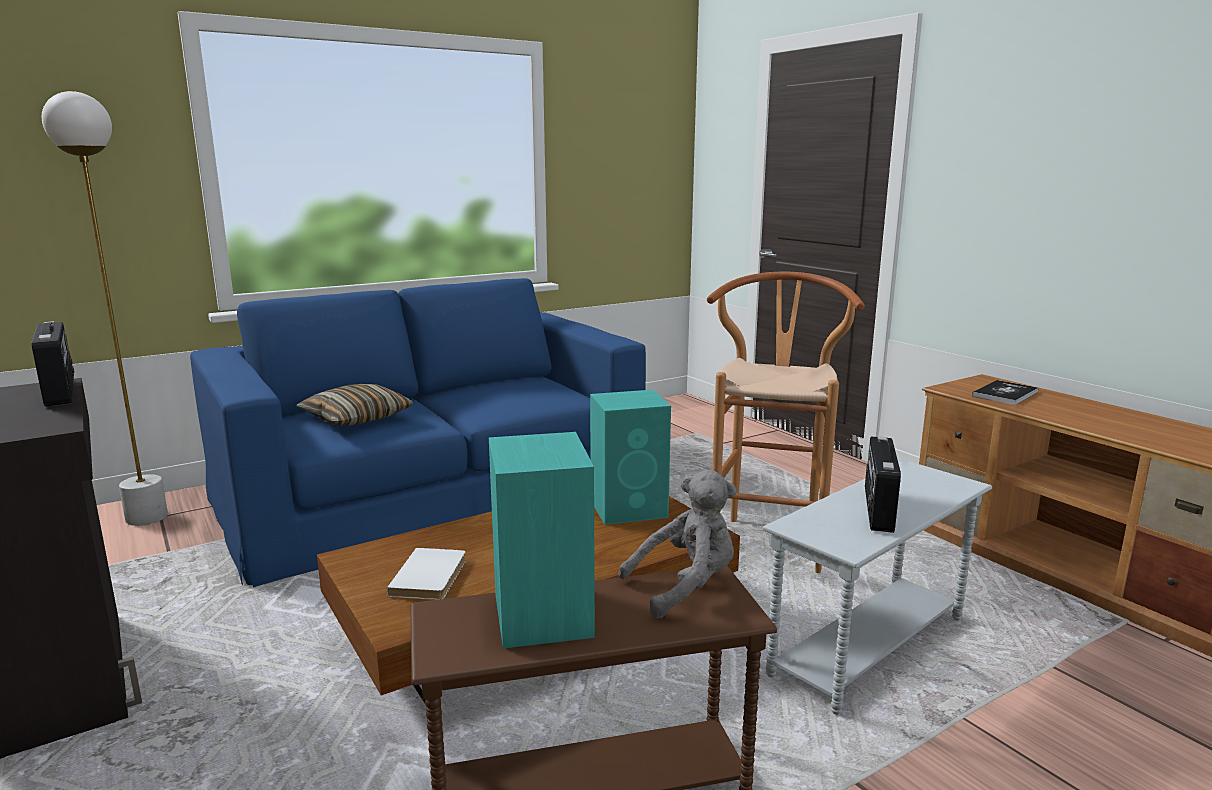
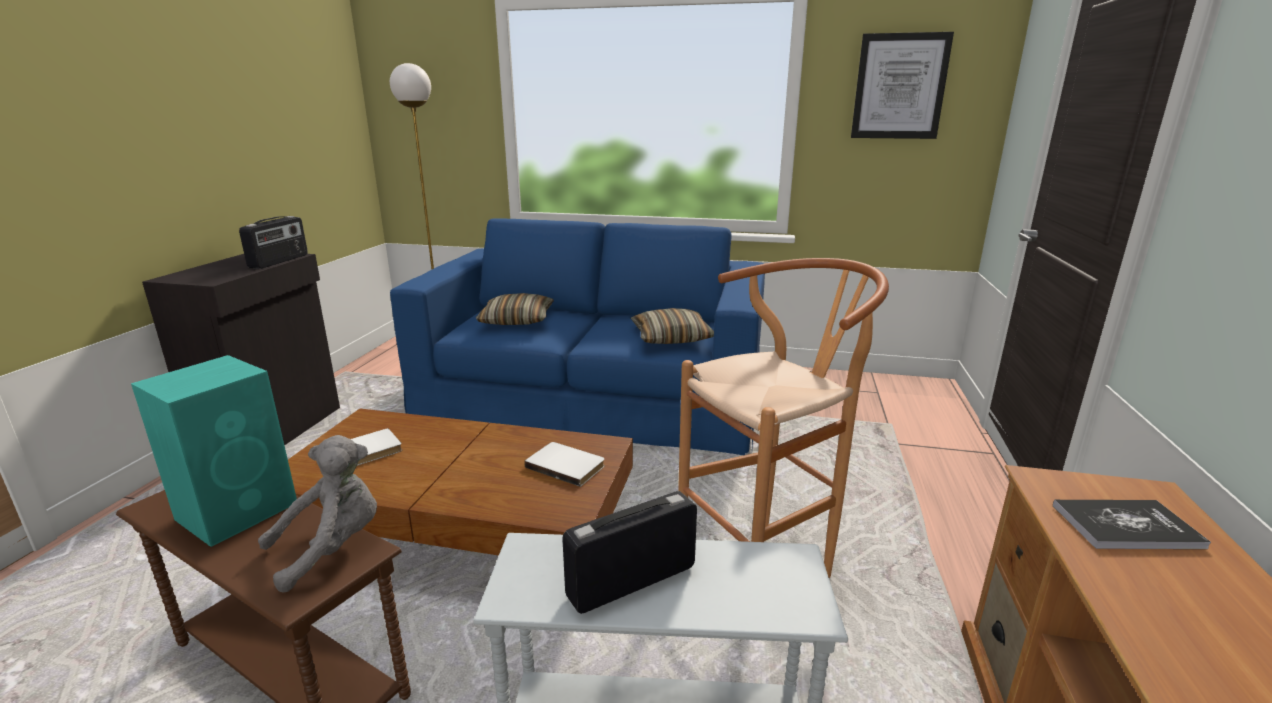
camera: 45 degrees right, 5 degrees up
turquoise speaker [590,390,671,525] -> white book [524,442,605,487]
grey plush toy [618,470,737,619] -> grey plush toy turned 60 degrees counterclockwise [258,435,377,593]
none -> pillow [631,308,714,344]
none -> picture [851,32,954,139]

